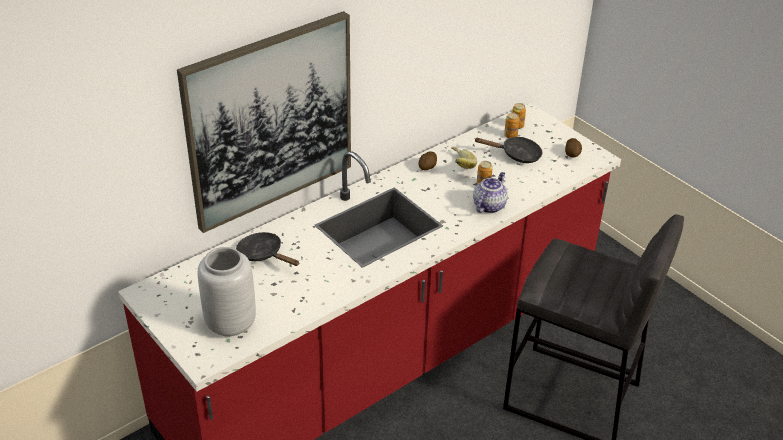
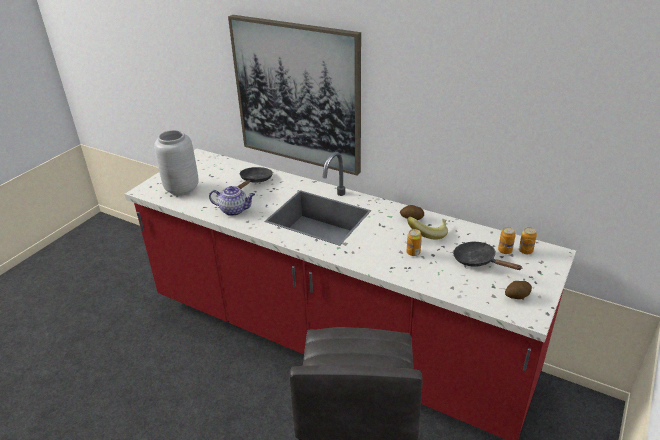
camera: 70 degrees right, 5 degrees down
teapot [473,172,508,213] -> teapot moved to [209,186,255,216]
black frying pan [474,137,543,163] -> black frying pan turned 150 degrees clockwise [453,242,523,270]

